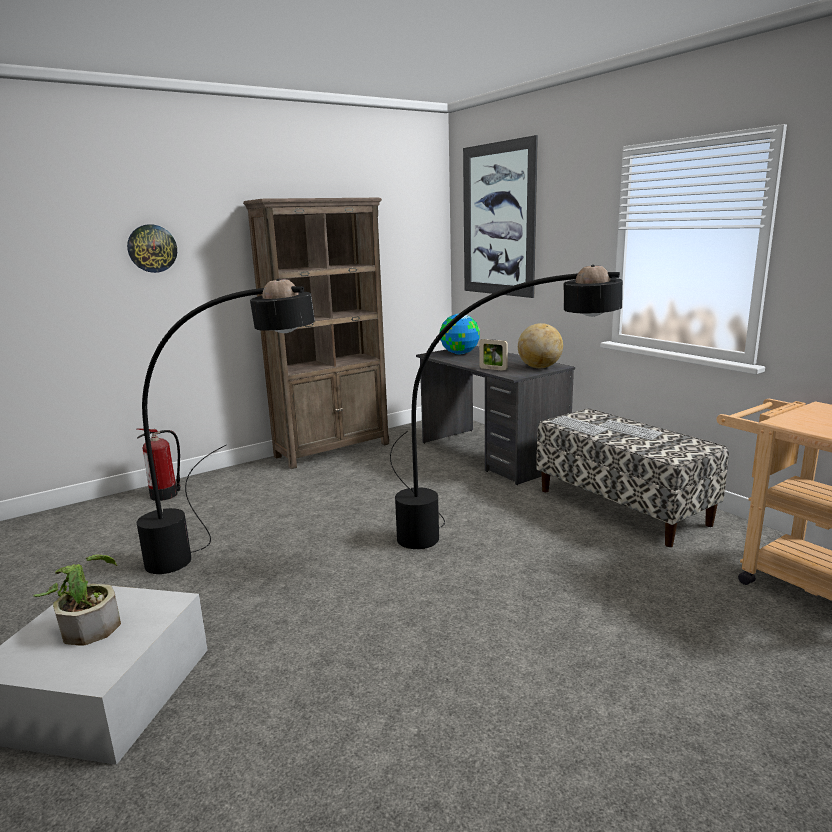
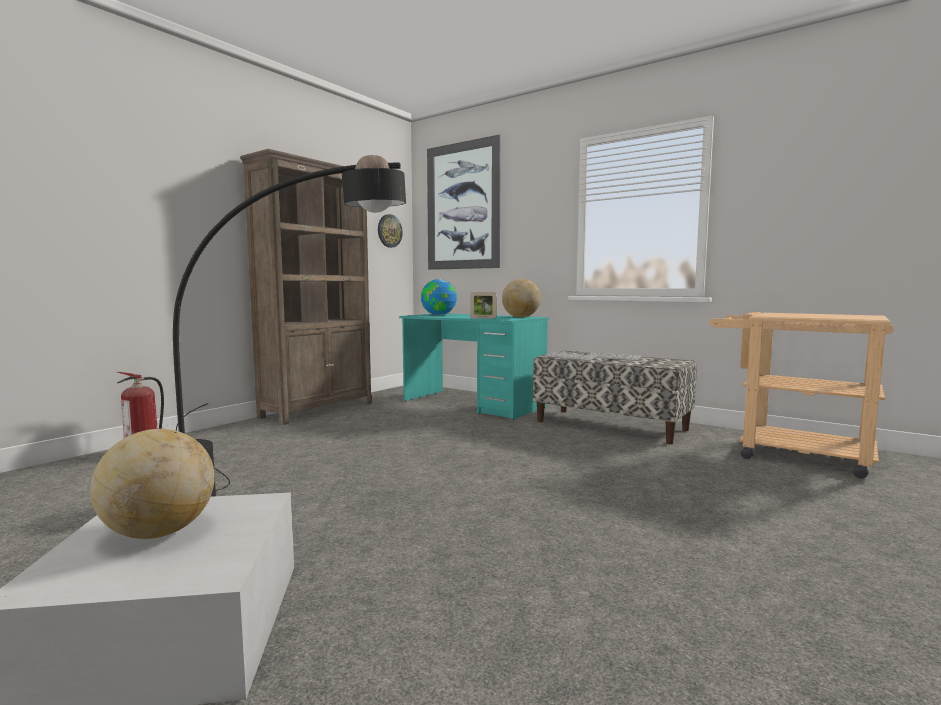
camera: 20 degrees left, 10 degrees down
potted plant [33,555,121,646] -> globe [90,429,215,539]
wall clock [127,224,177,273] -> wall clock moved to [378,214,403,248]
black floor lamp [390,265,623,549] -> none
grey desk [416,346,575,485] -> turquoise desk [399,313,549,420]

